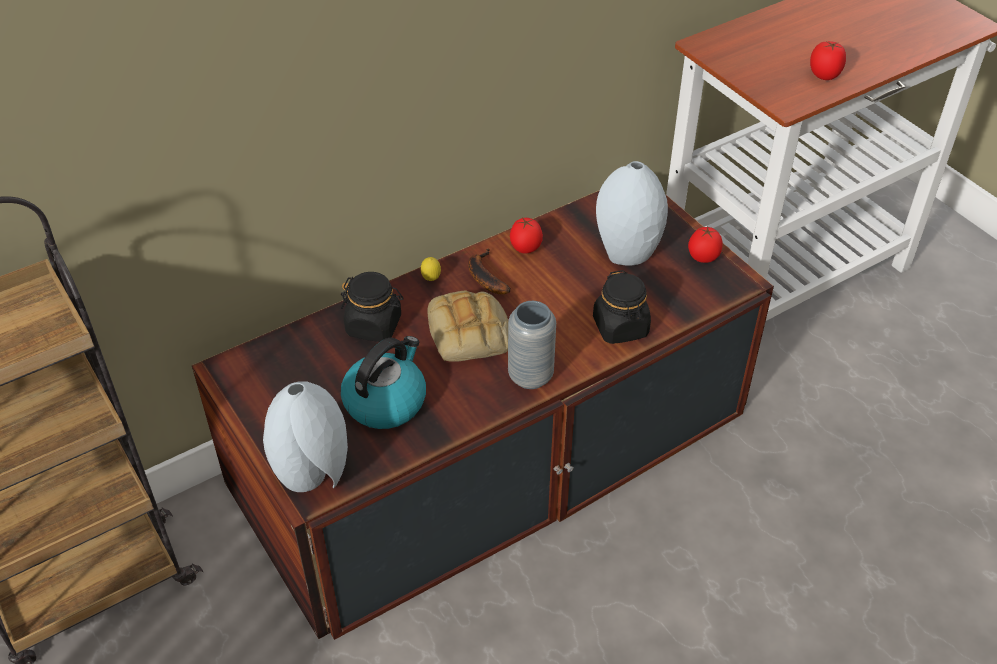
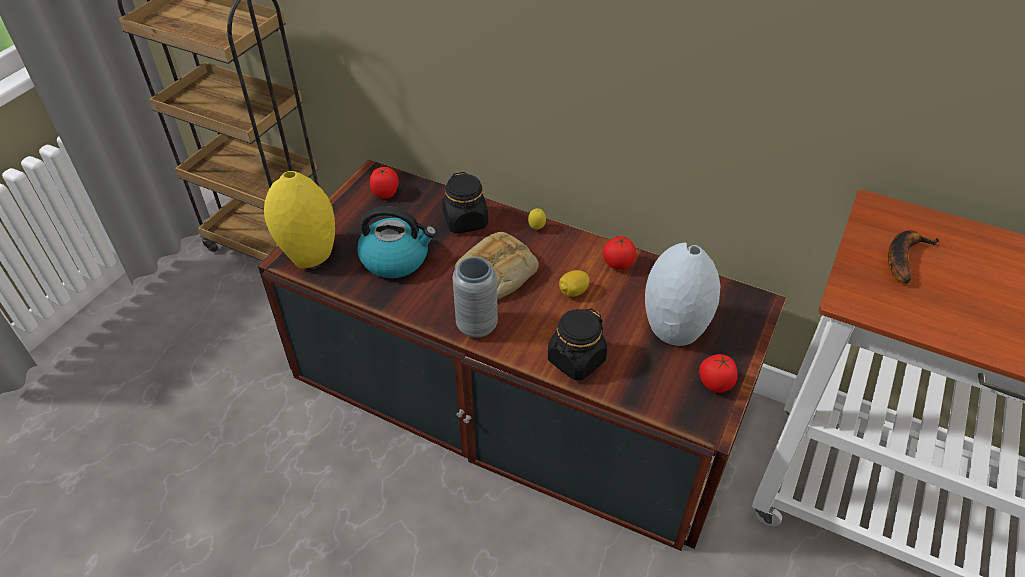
camera: 60 degrees right, 0 degrees up
grey vase [263,381,348,492] -> yellow vase [264,171,335,269]
banana [468,248,511,294] -> banana moved to [888,230,940,284]
tomato [810,41,846,80] -> tomato moved to [370,167,399,198]
none -> lemon [559,270,589,297]

